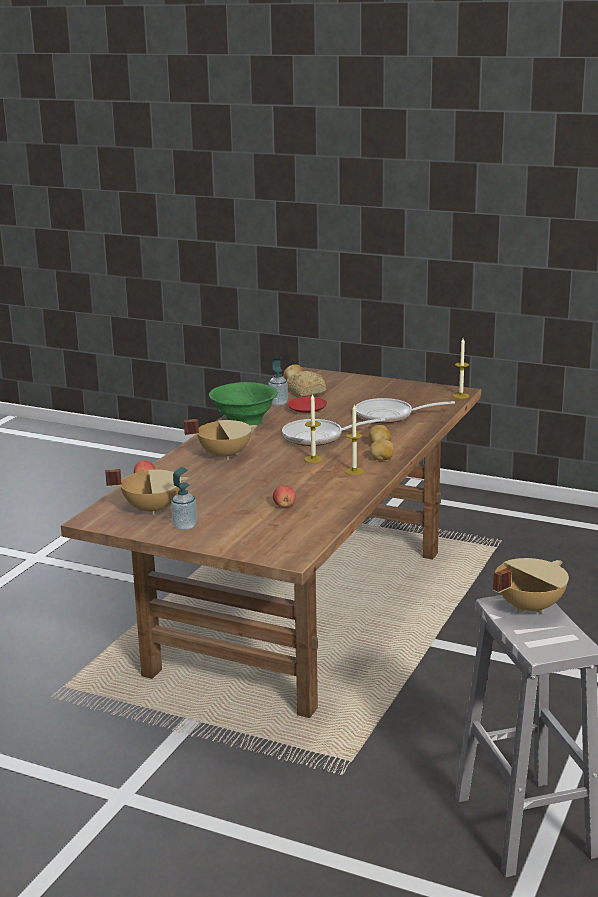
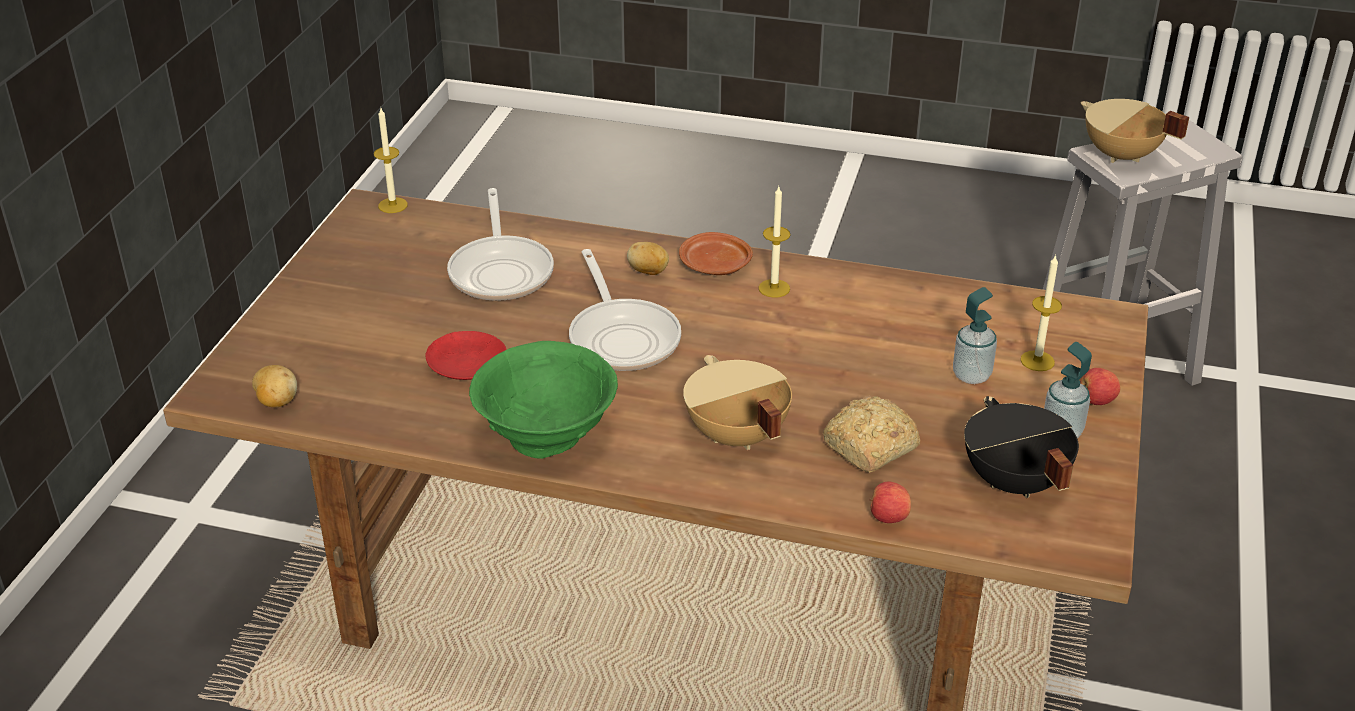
camera: 100 degrees left, 15 degrees up
beige cooking pot [105,469,189,515] -> black cooking pot [964,396,1079,498]
soap dispenser [268,358,288,406] -> soap dispenser moved to [953,287,997,384]
apple [273,485,296,507] -> apple moved to [1080,368,1120,405]
bread [287,371,327,397] -> bread moved to [823,396,920,473]
candle [304,393,323,463] -> candle moved to [1020,254,1062,371]
potato [370,439,394,461] -> brown plate [679,232,753,275]

